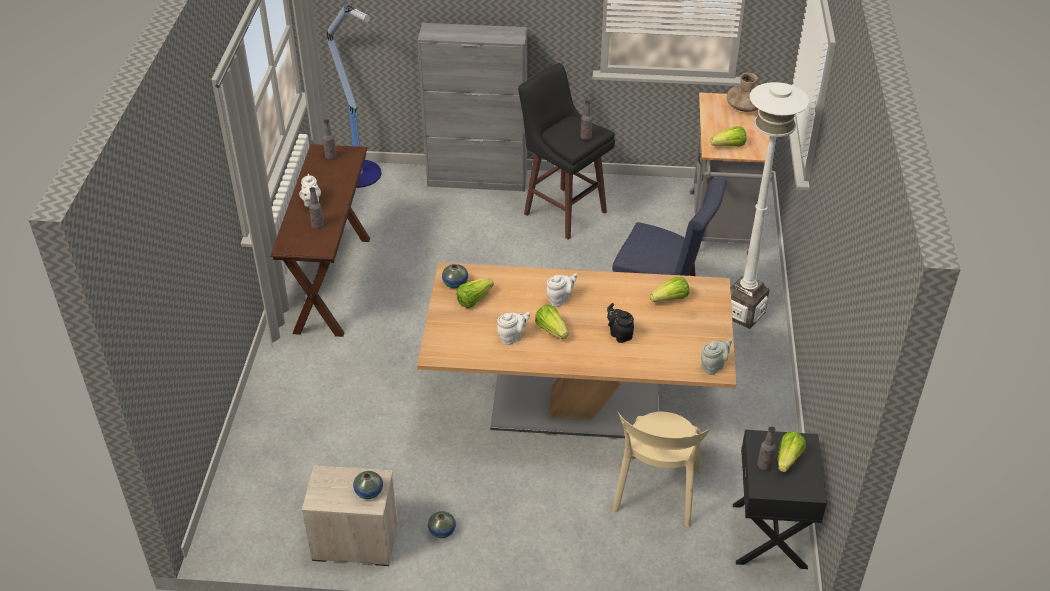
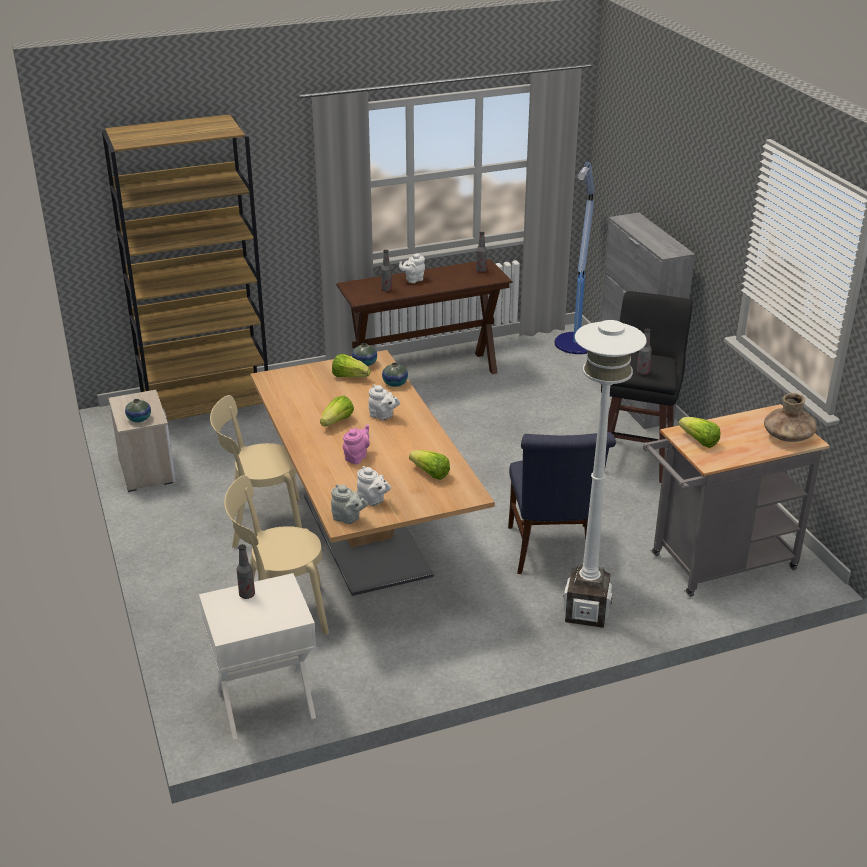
camera: 65 degrees right, 10 degrees down
vase [428,511,456,538] -> vase moved to [382,362,408,387]
white teapot [497,312,530,345] -> white teapot moved to [357,466,391,506]
black teapot [607,303,634,343] -> pink teapot [343,424,370,464]
black nightstand [733,430,827,569] -> white nightstand [199,573,317,740]
lettuce [778,431,806,472] -> none
none -> brown bookcase [102,114,268,421]
none -> beige chair [210,395,302,548]

